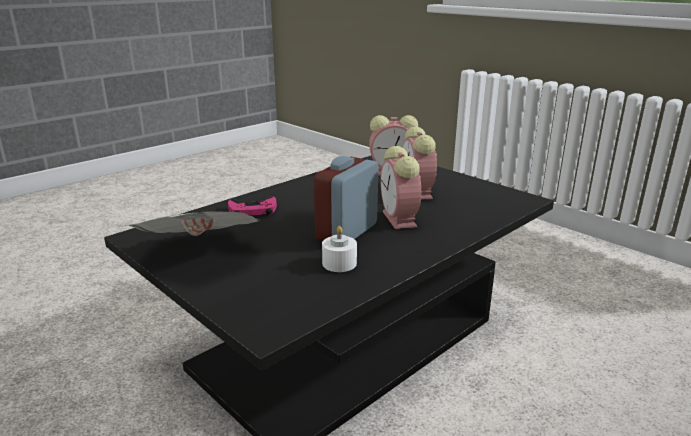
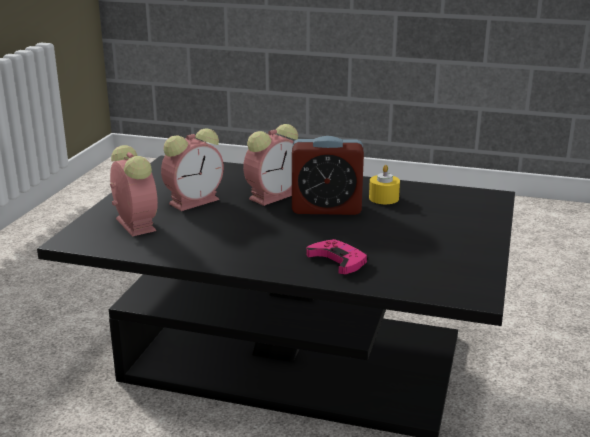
camera: 120 degrees left, 0 degrees up
newspaper [127,211,260,236] -> none
white candle [322,226,357,272] -> yellow candle [369,165,400,204]

